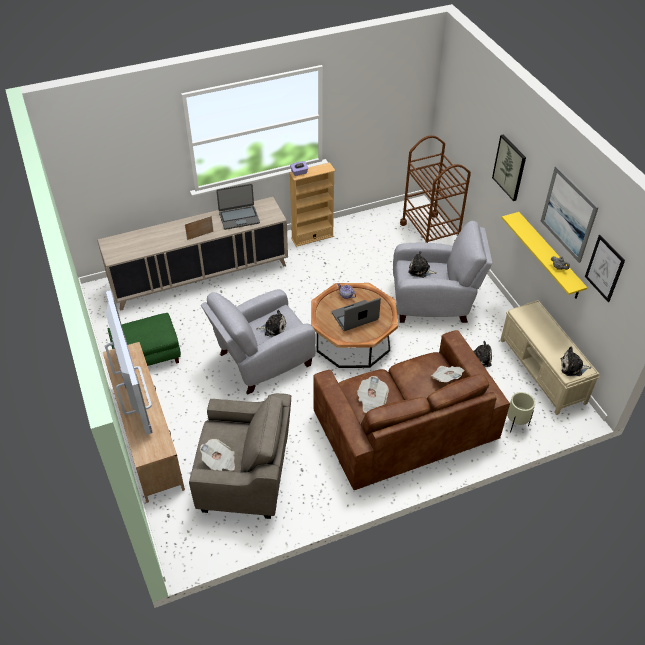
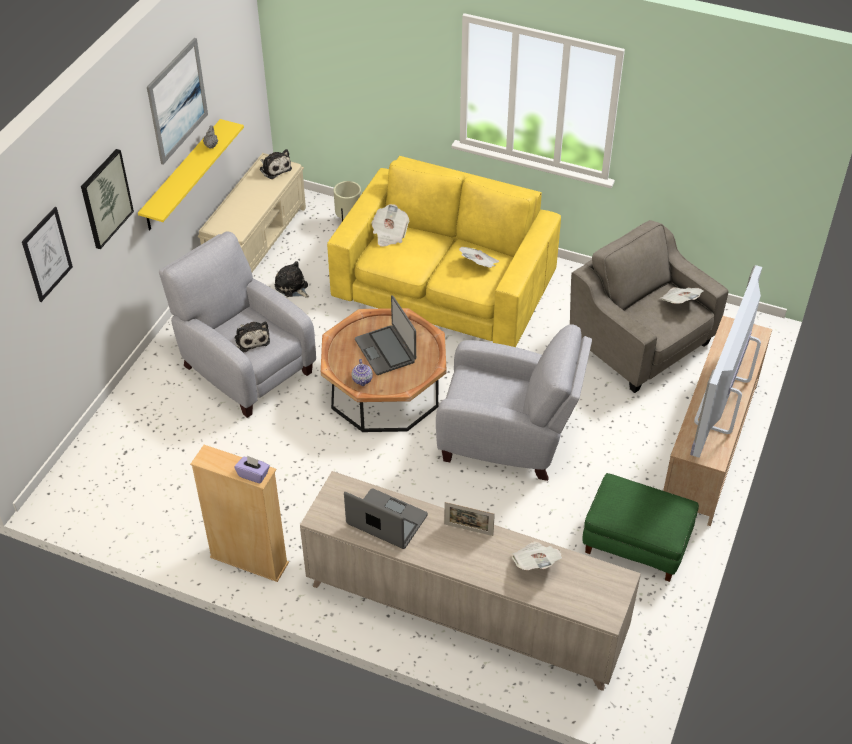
camera: 135 degrees left, 0 degrees up
plush toy [257,310,286,337] -> none
brown sofa [313,330,510,490] -> yellow sofa [327,156,561,347]
laptop [332,298,381,331] -> laptop turned 45 degrees clockwise [355,295,416,375]
brown cart [400,135,471,243] -> none
picture [585,235,625,302] -> picture moved to [22,207,73,302]
none -> newspaper [512,541,562,570]

